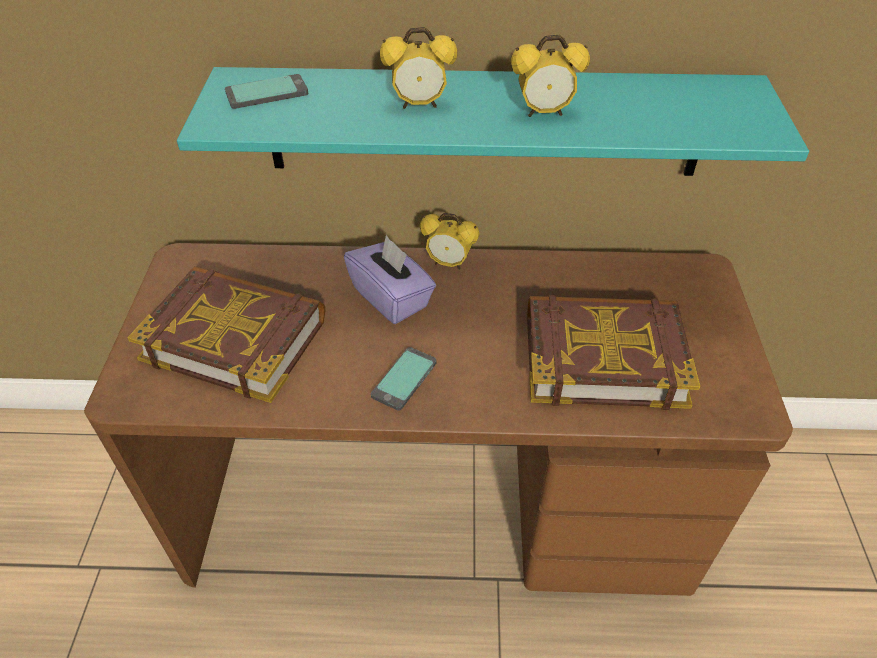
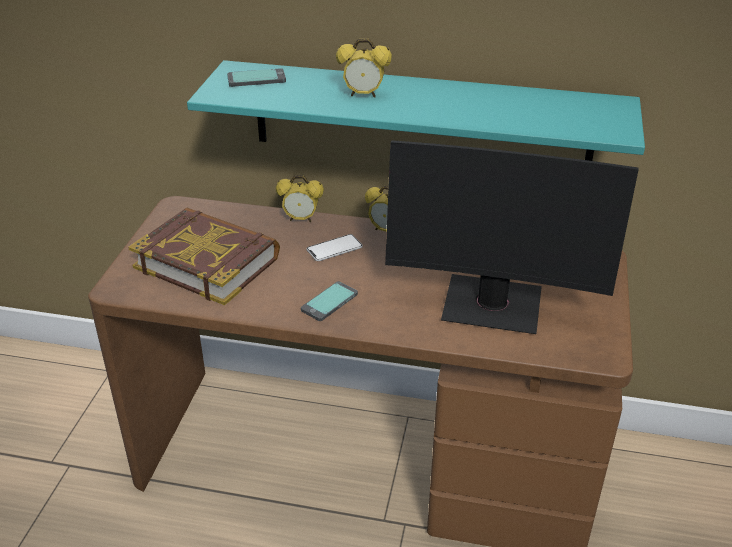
camera: 10 degrees right, 10 degrees down
purple tissue box [344,235,436,324] -> phone [306,234,363,261]
alarm clock [511,35,590,117] -> alarm clock moved to [276,175,324,222]
book [527,295,700,410] -> monitor [385,141,639,334]

